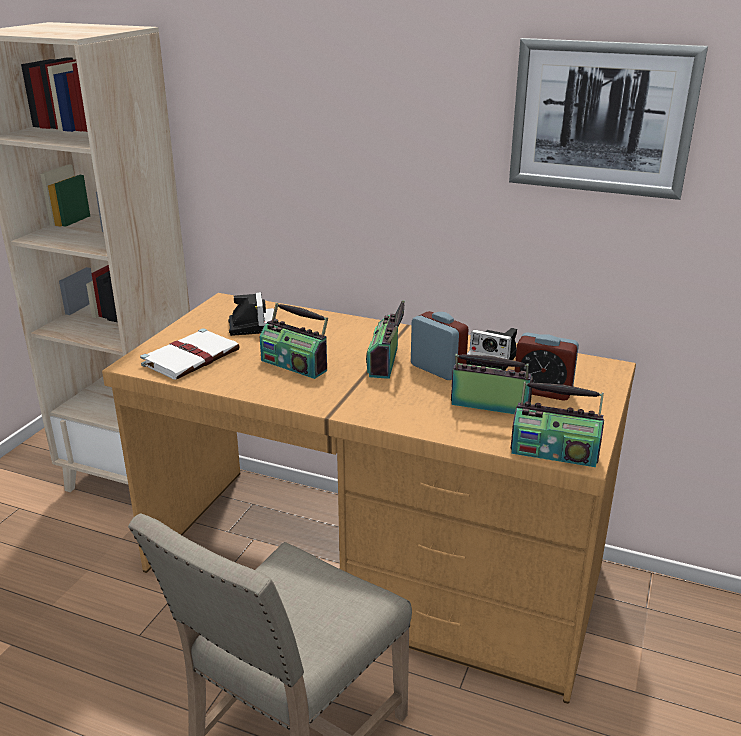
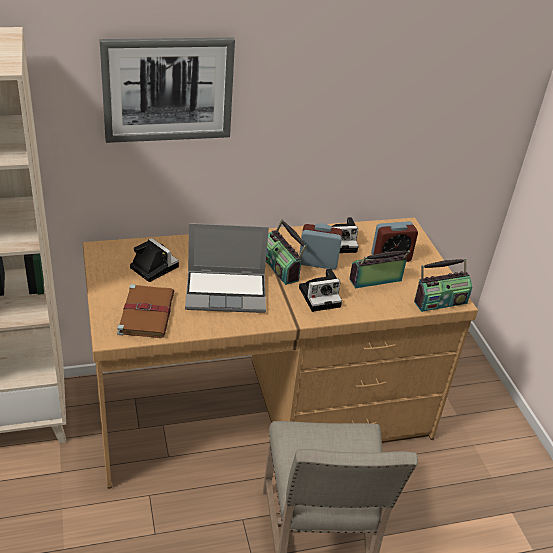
camera: 40 degrees left, 10 degrees up
white book [140,328,240,380] -> brown book [117,284,174,338]
radio [260,303,328,379] -> laptop [185,223,269,313]
picture [509,38,708,200] -> picture moved to [100,38,235,143]
none -> camera [299,268,342,312]

